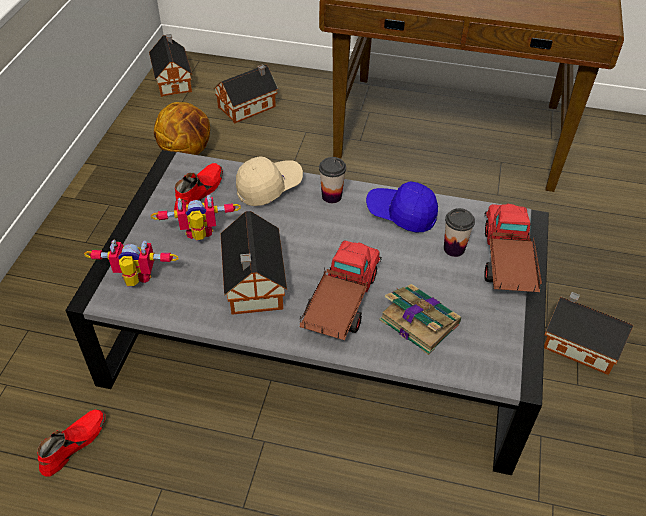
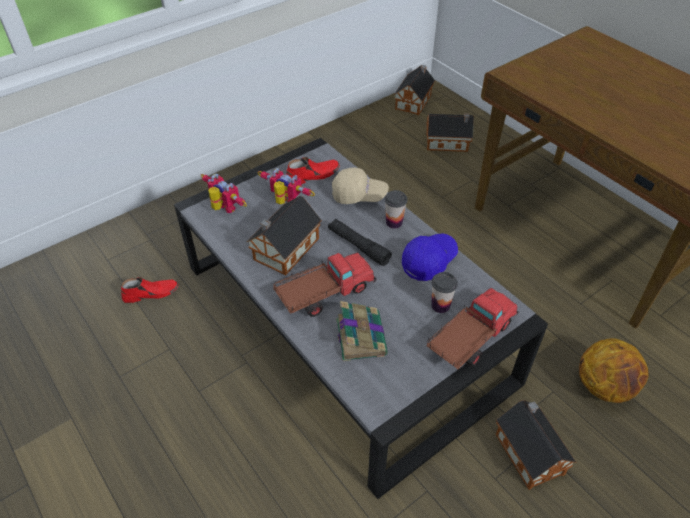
camera: 40 degrees right, 0 degrees up
basketball [154,102,210,155] -> basketball moved to [579,338,649,403]
blue cap [366,181,438,232] -> blue cap turned 75 degrees clockwise [402,234,458,281]
none -> black flashlight [328,219,392,266]

